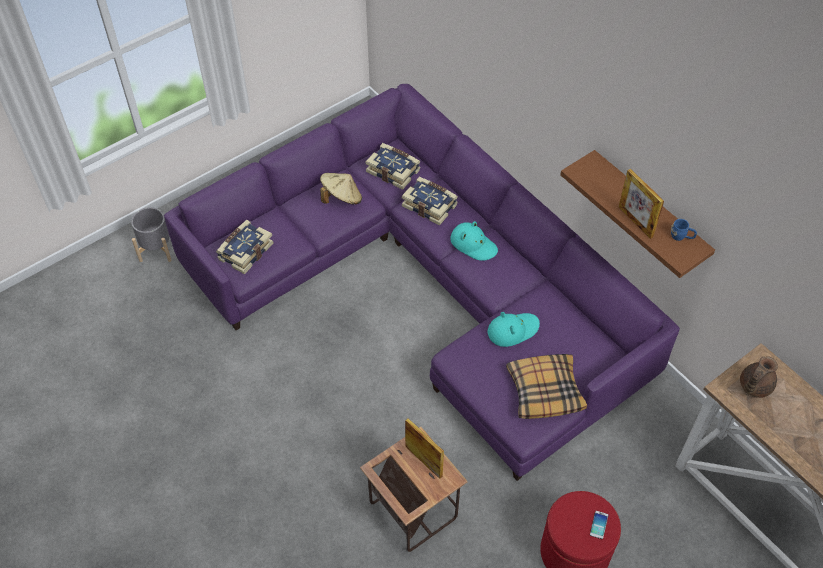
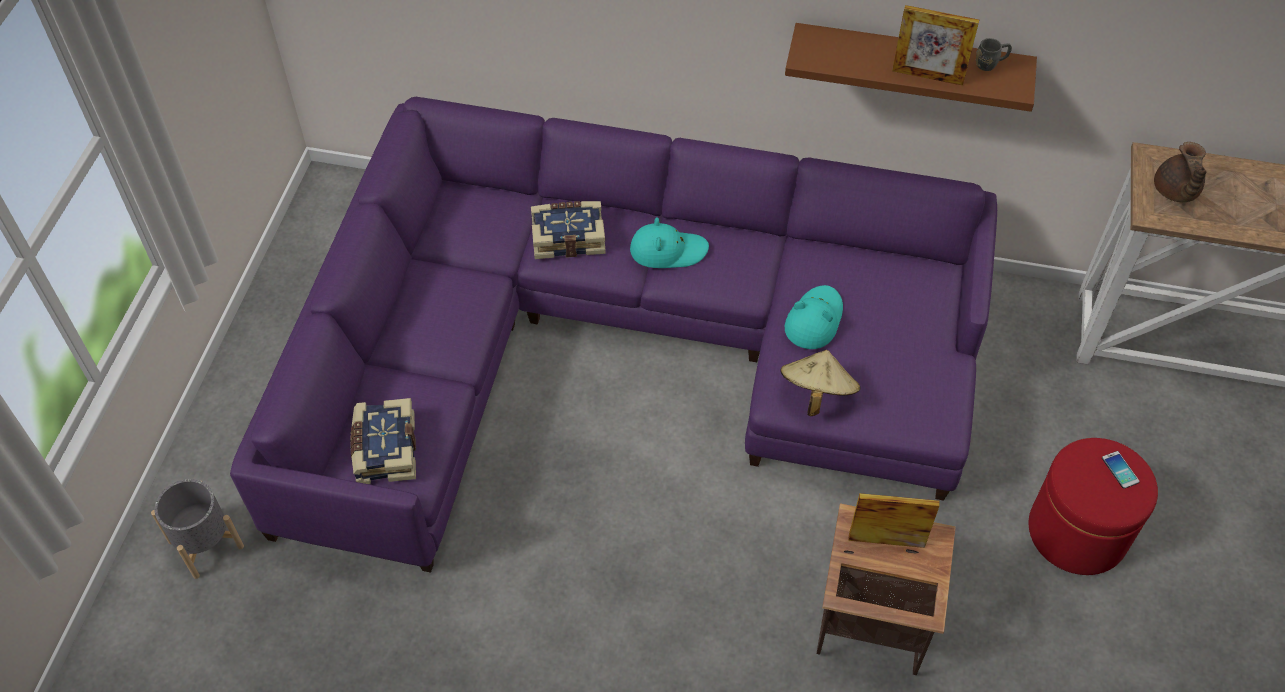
camera: 40 degrees left, 0 degrees up
beige hat [320,173,362,205] -> beige hat moved to [780,350,860,416]
book [366,143,420,190] -> none
pillow [506,354,587,419] -> none
blue mug [671,219,697,241] -> grey mug [976,38,1012,71]

